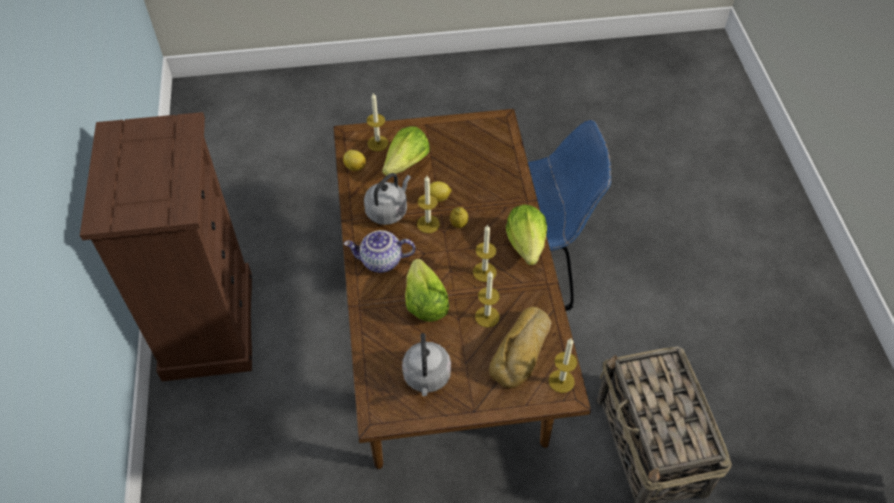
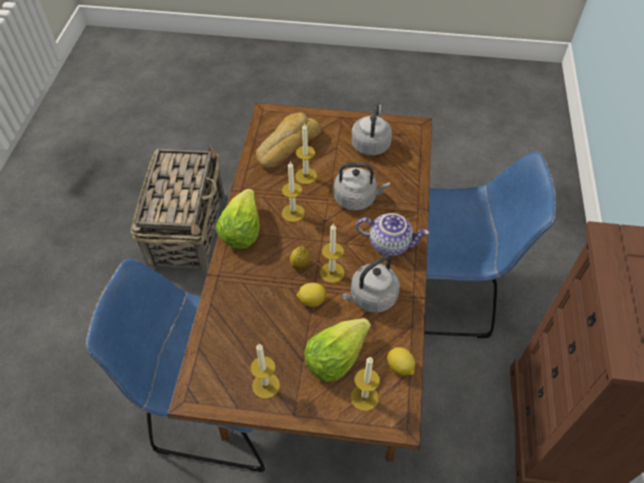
camera: 165 degrees left, 0 degrees up
lettuce [405,259,449,322] -> grey kettle [333,163,390,211]
candle [549,339,577,393] -> candle moved to [250,343,280,399]
none -> blue chair [424,151,556,338]

